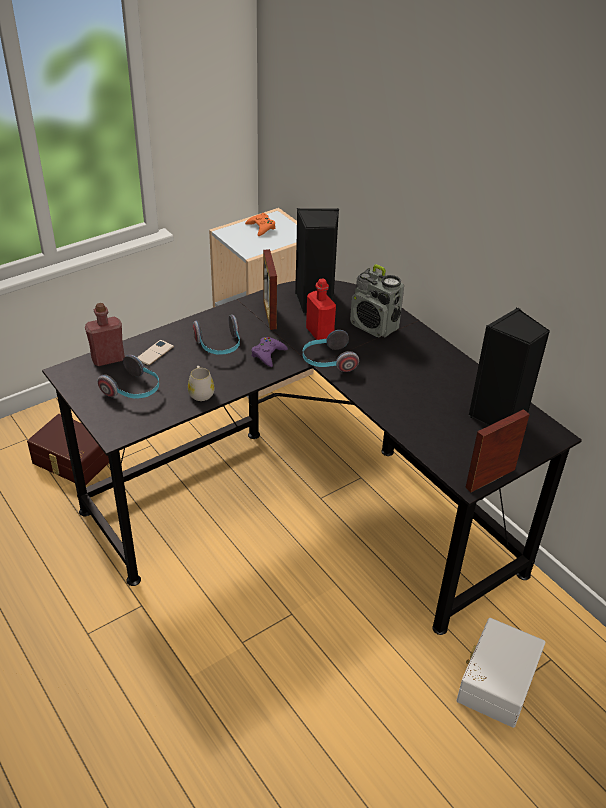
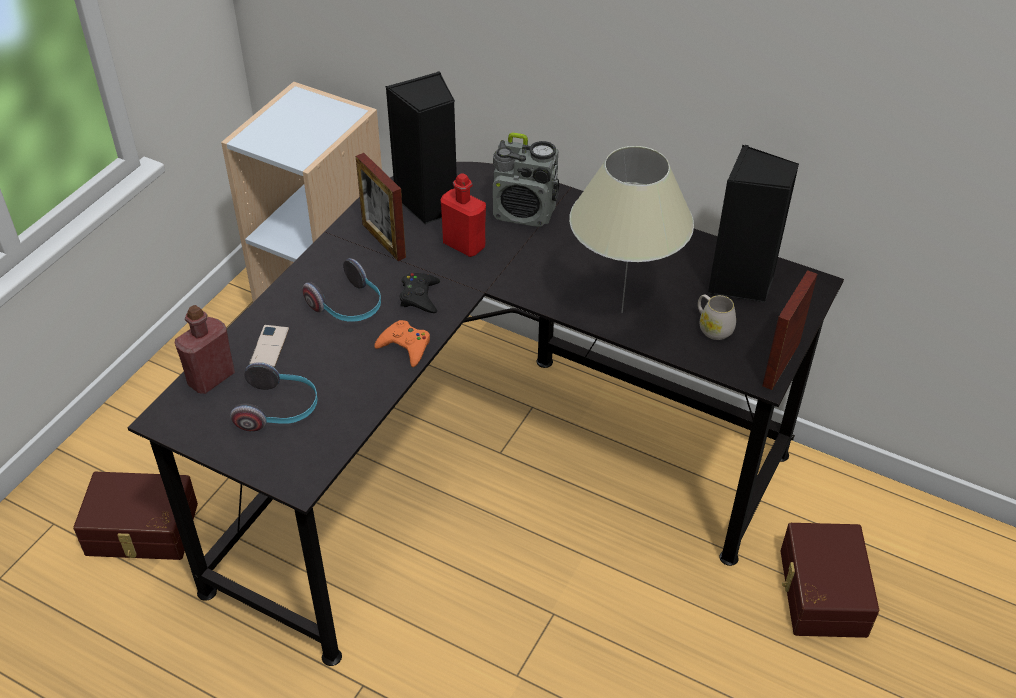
camera: 25 degrees left, 5 degrees up
white mug [188,366,214,401] -> white mug moved to [698,294,736,340]
orange game controller [245,213,276,236] -> orange game controller moved to [374,320,430,367]
purple game controller [251,337,288,367] -> black game controller [400,273,440,313]
headphones [302,330,359,372] -> none
white storage box [456,618,545,728] -> brown storage box [781,523,879,638]
none -> beige table lamp [569,146,694,313]

